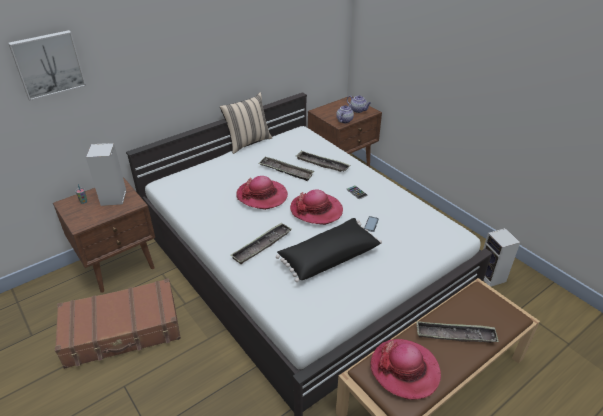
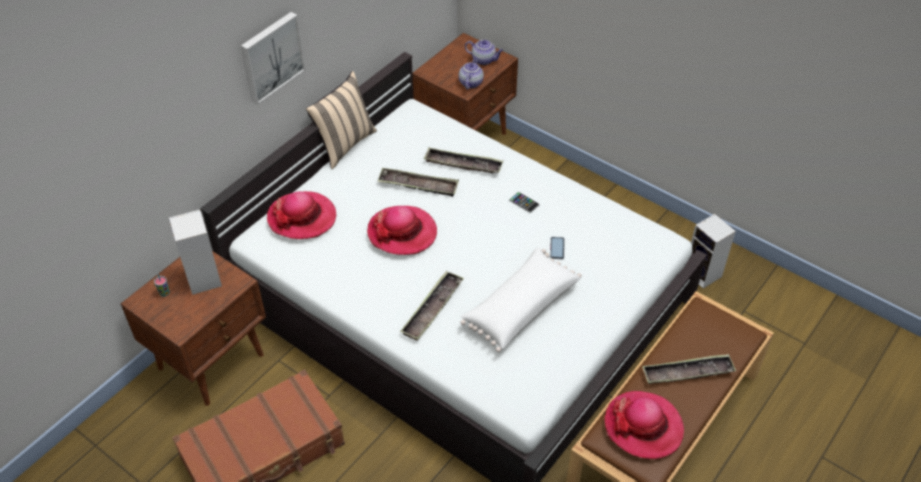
camera: 15 degrees left, 10 degrees up
picture [8,30,86,101] -> picture moved to [241,12,305,104]
black pillow [276,218,382,282] -> white pillow [460,248,582,352]
hat [290,189,343,225] -> hat moved to [267,191,336,239]

